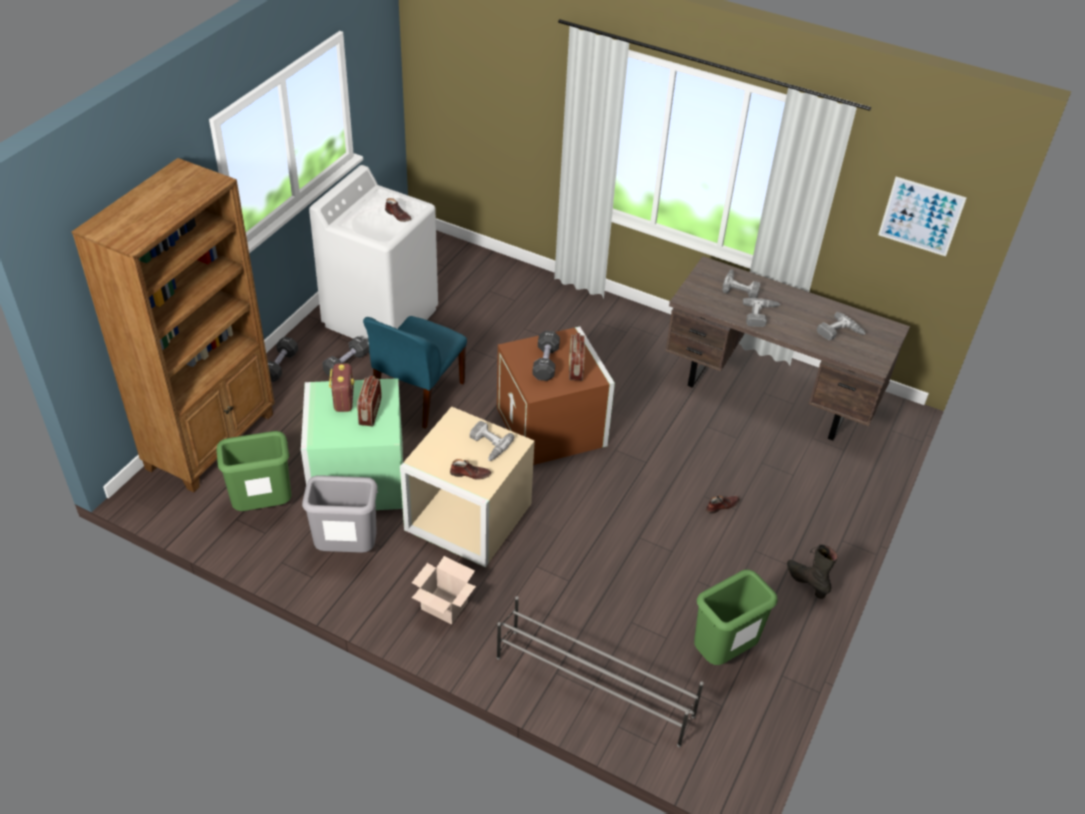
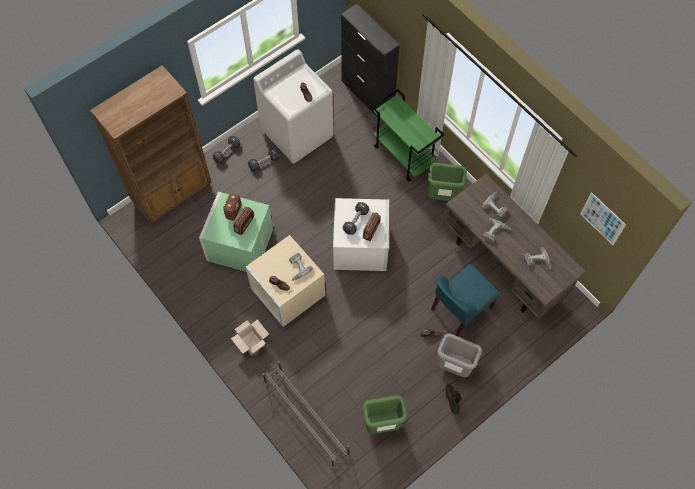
camera: 25 degrees right, 20 degrees up
green trash can [216,431,291,511] -> green trash can moved to [428,163,467,201]
grey trash can [302,475,378,553] -> grey trash can moved to [437,333,482,377]
blue chair [363,316,467,429] -> blue chair moved to [431,264,500,337]
brown storage box [497,327,615,465] -> white storage box [333,198,389,271]
none -> black cabinet [341,4,400,117]
none -> green cart [372,89,444,182]

